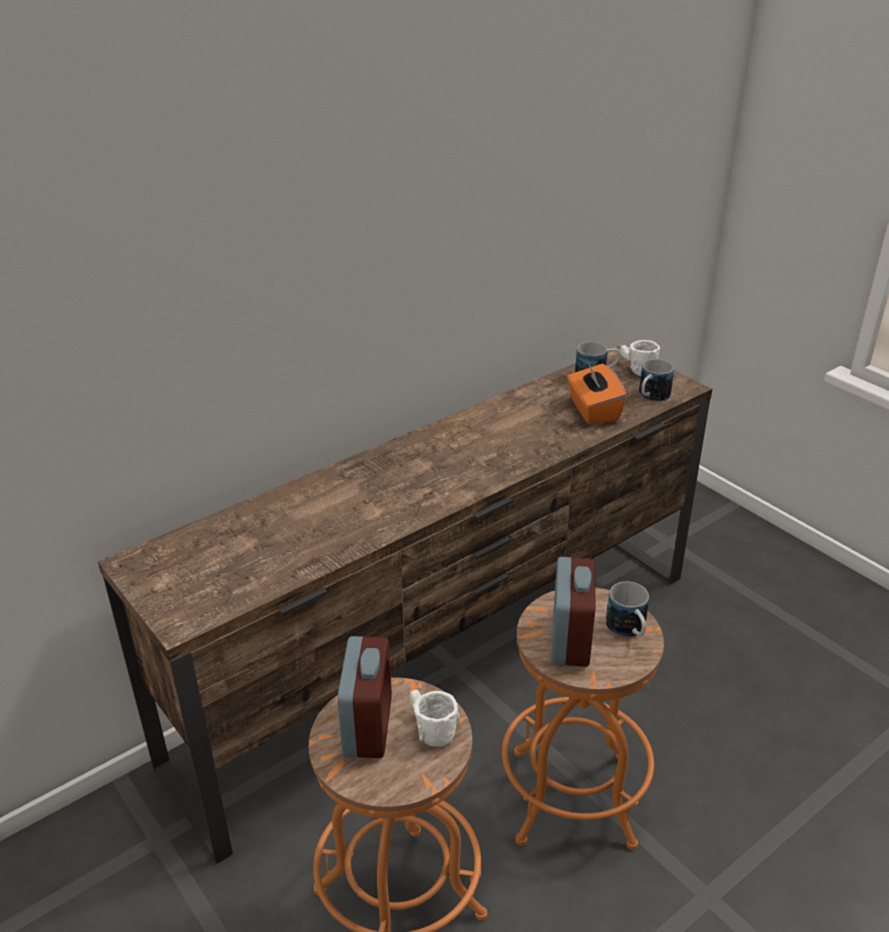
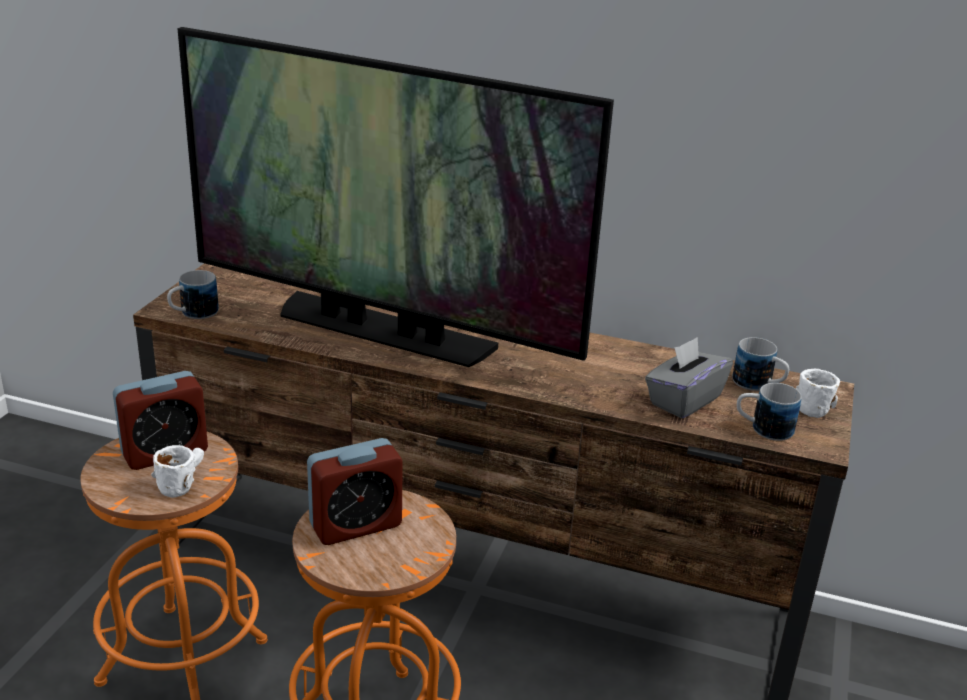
camera: 55 degrees right, 5 degrees down
orange tissue box [567,360,627,425] -> grey tissue box [645,337,733,419]
mug [606,581,649,637] -> mug moved to [167,270,219,319]
none -> television [178,27,614,367]

